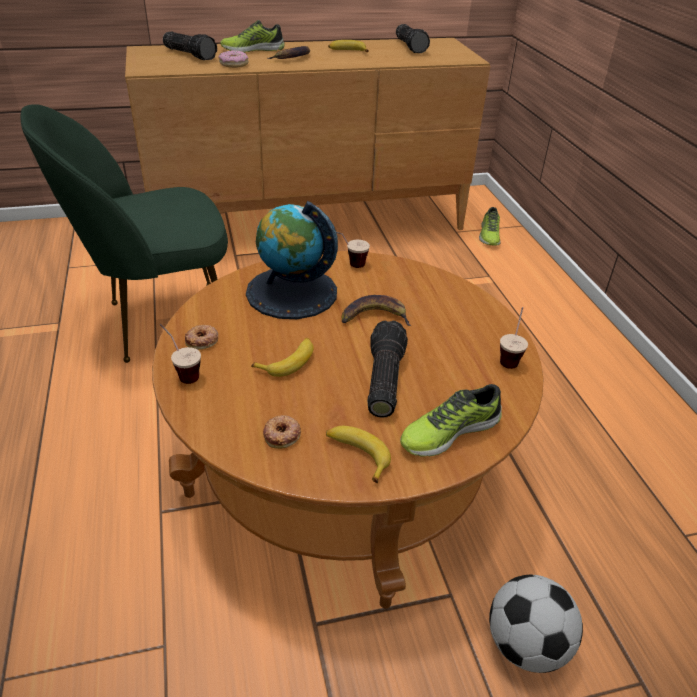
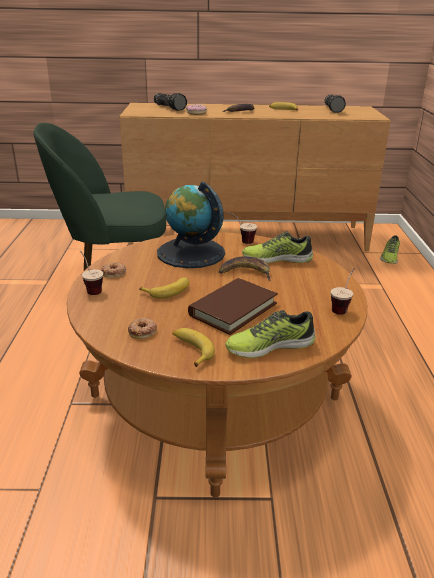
camera: 15 degrees right, 10 degrees down
shoe [220,20,285,52] -> shoe moved to [242,231,313,263]
flashlight [367,320,408,418] -> brown book [188,278,278,335]
football [489,574,583,673] -> none

